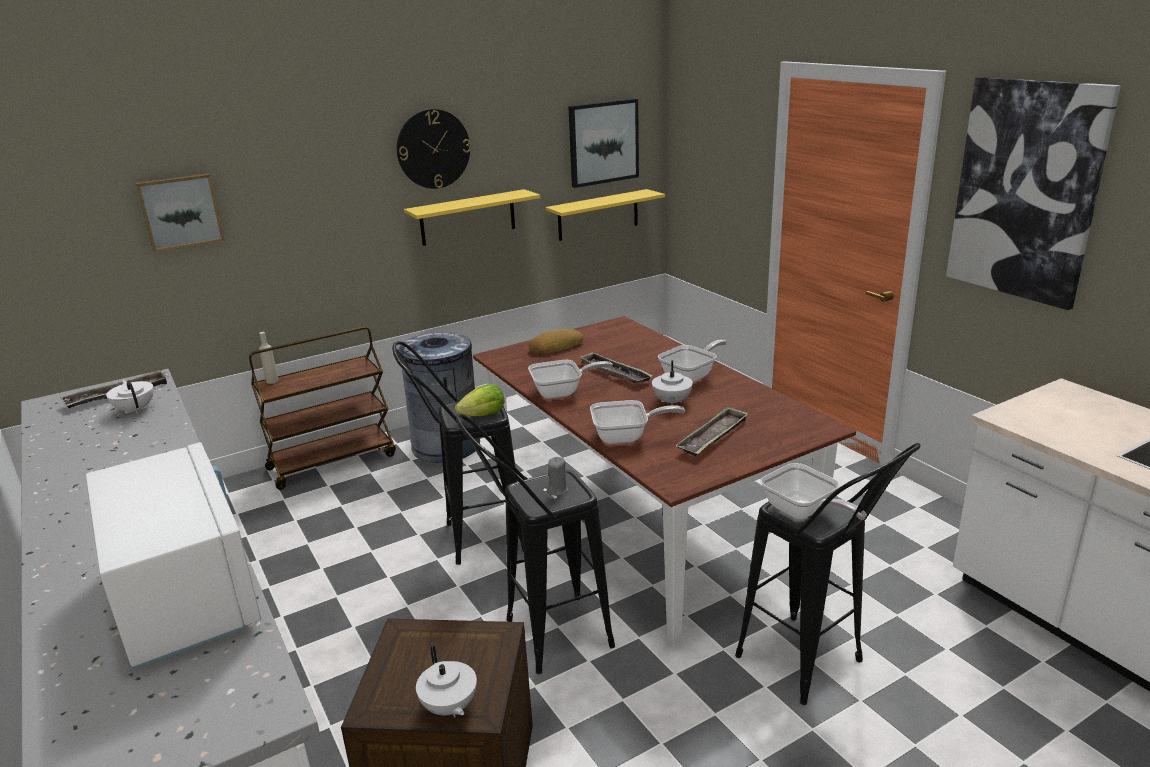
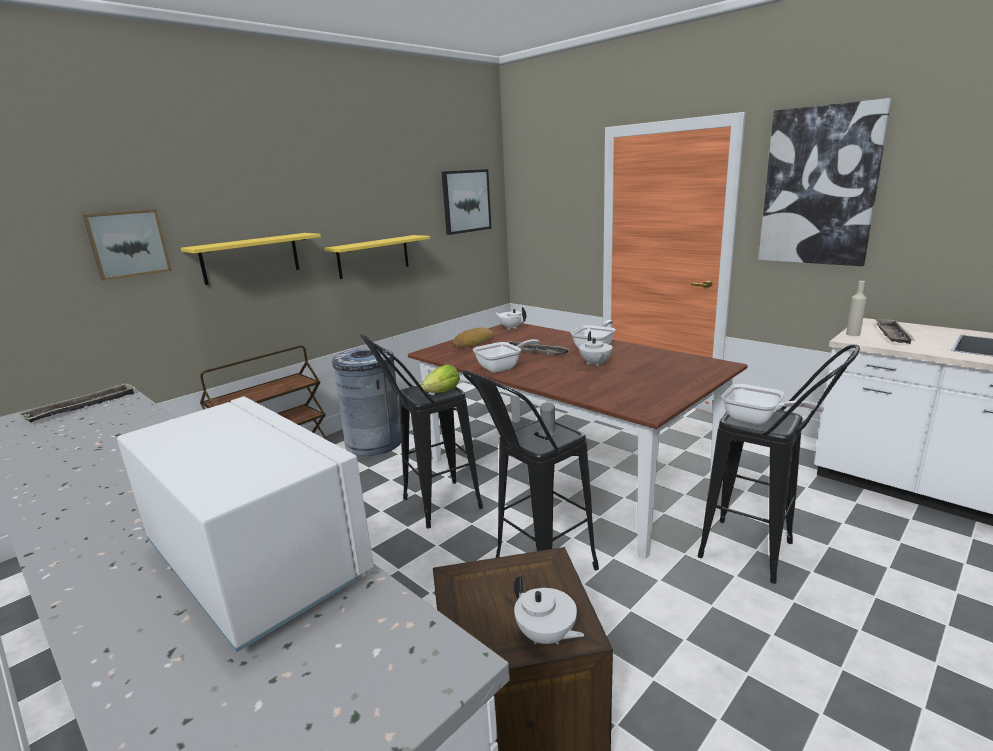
camera: 15 degrees left, 5 degrees down
white teapot [106,380,154,414] -> white teapot moved to [495,307,526,330]
beige bottle [259,332,279,384] -> beige bottle moved to [846,281,867,336]
wall clock [397,109,471,189] -> none
yellow shelf [545,189,665,241] -> yellow shelf moved to [181,233,321,285]
frying pan [590,400,685,444] -> none
tray [676,406,749,456] -> tray moved to [876,318,915,344]

